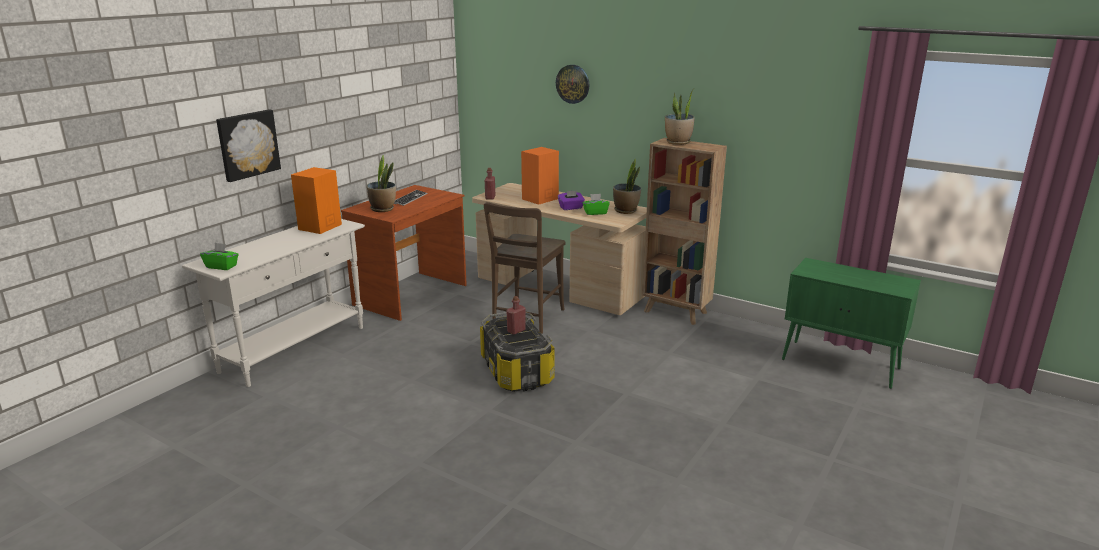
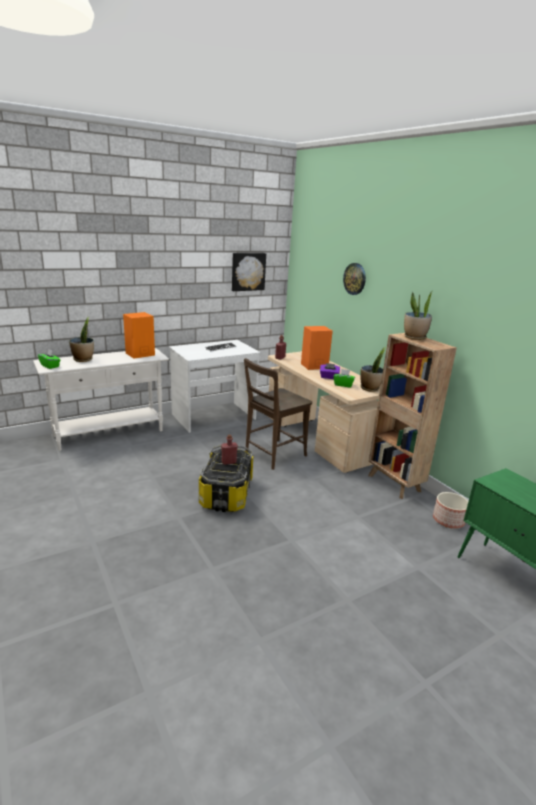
camera: 25 degrees right, 0 degrees up
picture [216,109,281,182] -> picture moved to [232,253,266,291]
brown desk [341,185,467,321] -> white desk [169,340,260,433]
potted plant [367,155,396,212] -> potted plant moved to [69,317,94,362]
none -> planter [433,492,468,529]

